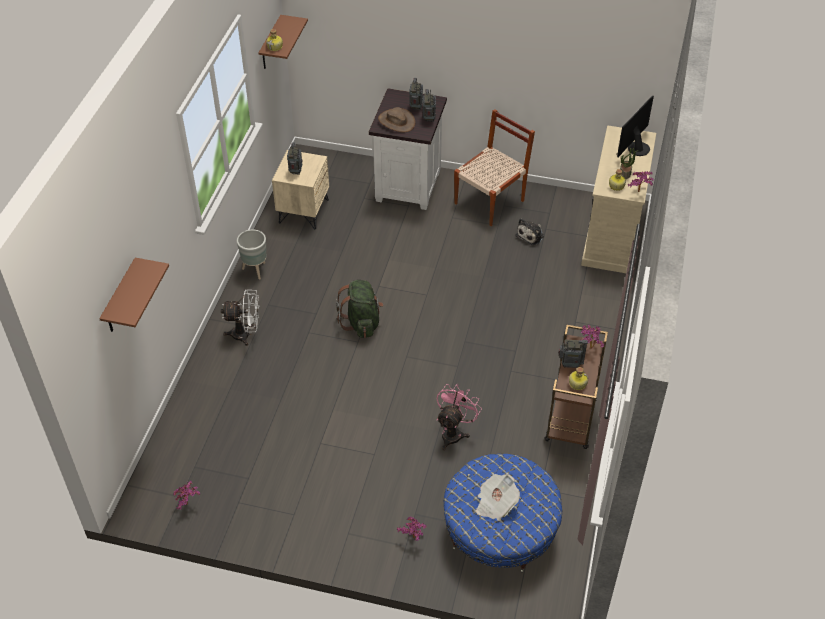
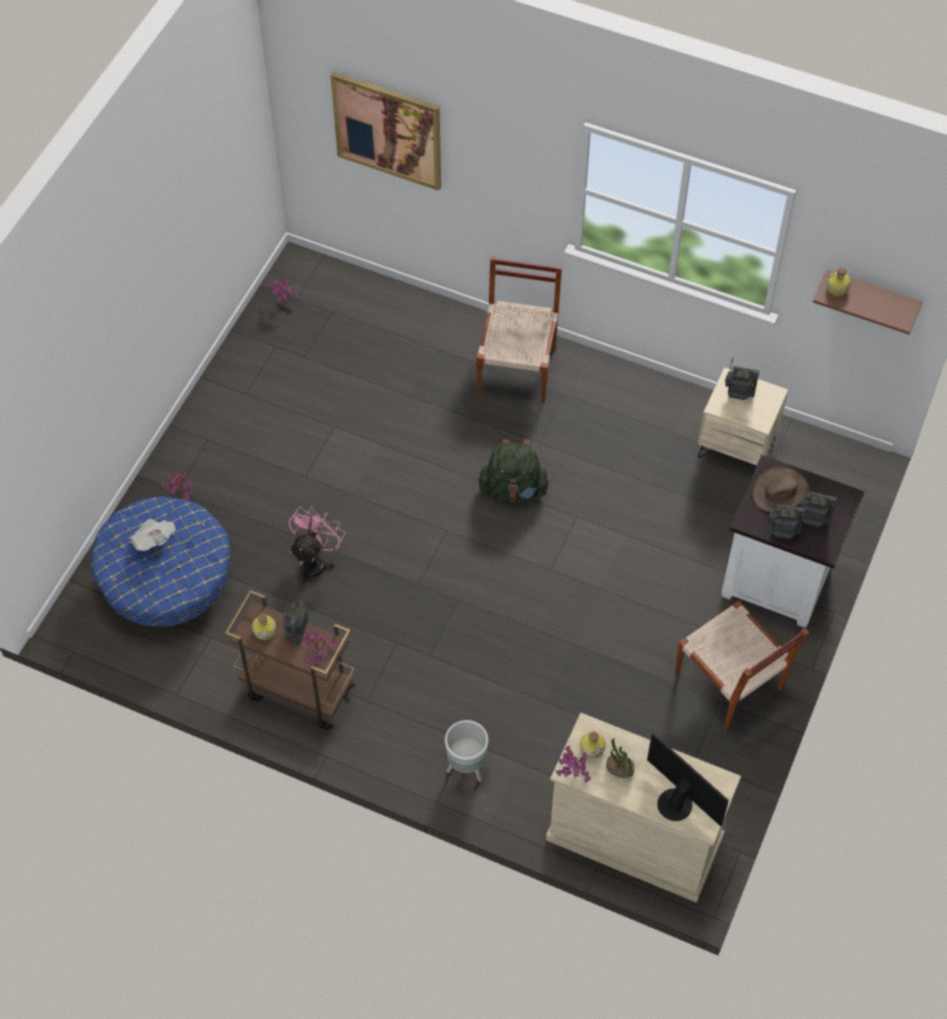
camera: 100 degrees right, 10 degrees up
brown shelf [99,258,169,332] -> picture [331,72,441,191]
white fan [221,290,259,346] -> chair [476,256,562,403]
grey planter [237,229,267,280] -> grey planter moved to [445,720,488,782]
pink fan [437,384,482,450] -> pink fan turned 105 degrees counterclockwise [289,506,345,586]
plush toy [516,218,544,245] -> none

